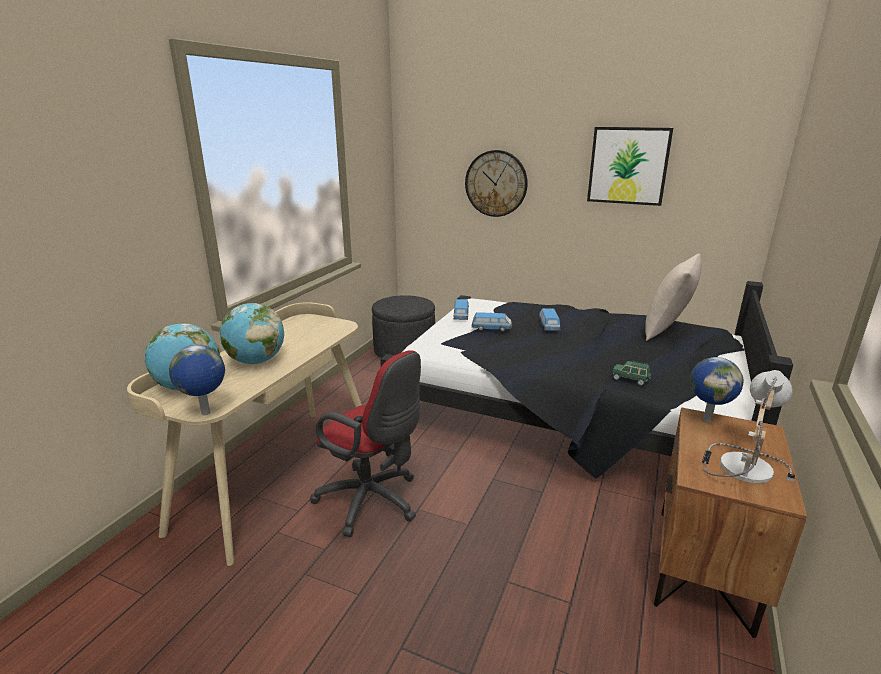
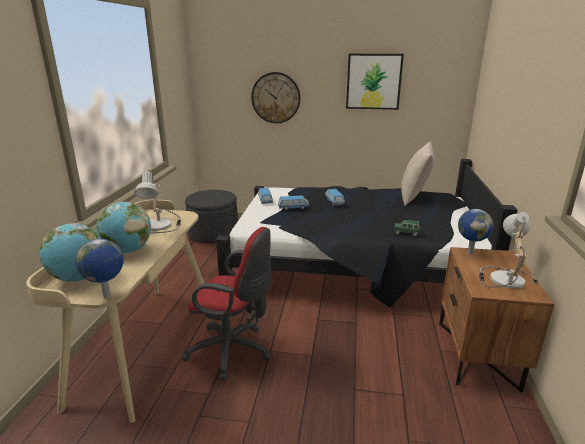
camera: 15 degrees left, 0 degrees up
none -> table lamp [135,170,181,234]

